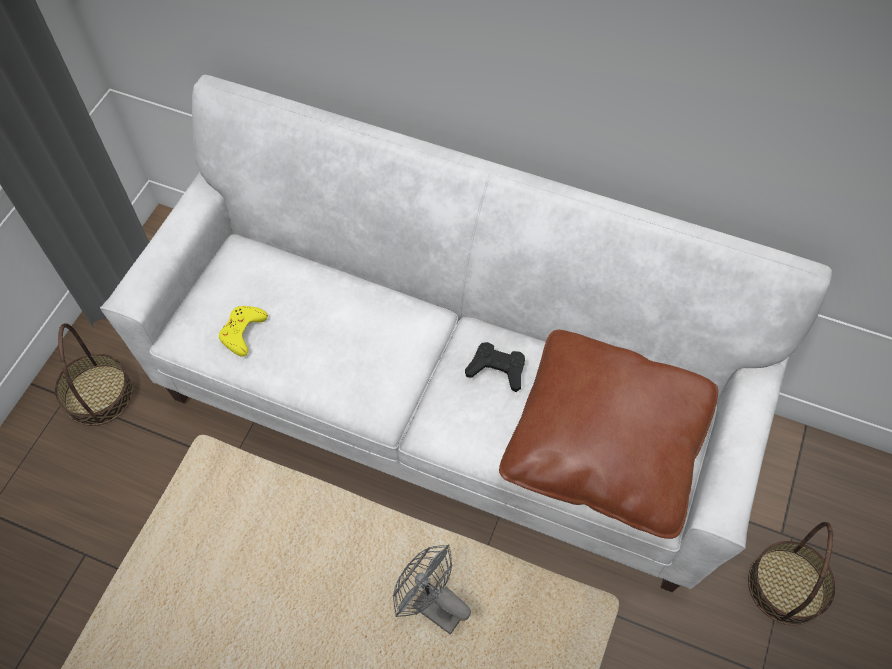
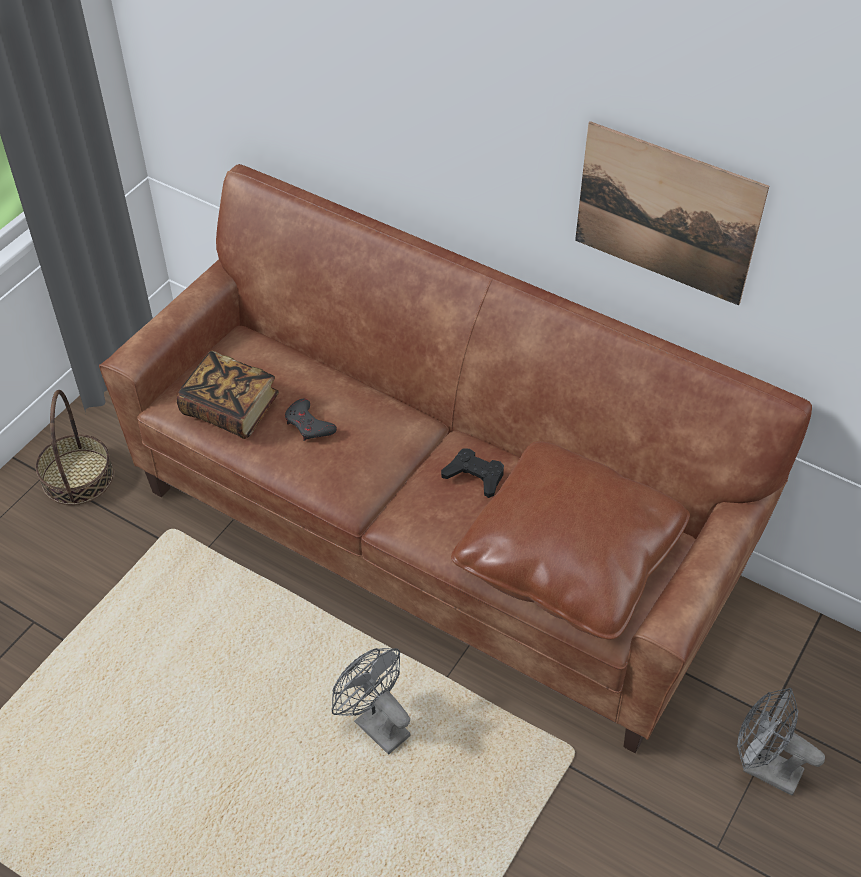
camera: 10 degrees right, 10 degrees down
white sofa [100,74,832,592] -> brown sofa [99,164,812,753]
yellow game controller [219,306,268,357] -> book [177,351,279,439]
basket [748,522,835,625] -> grey fan [737,688,825,795]
none -> grey game controller [285,399,337,441]
none -> picture [575,121,769,306]

